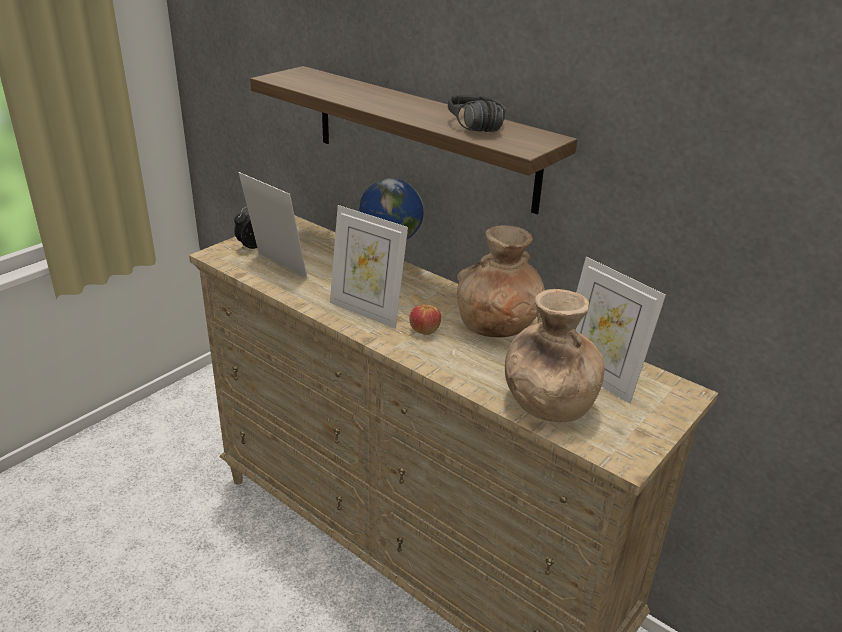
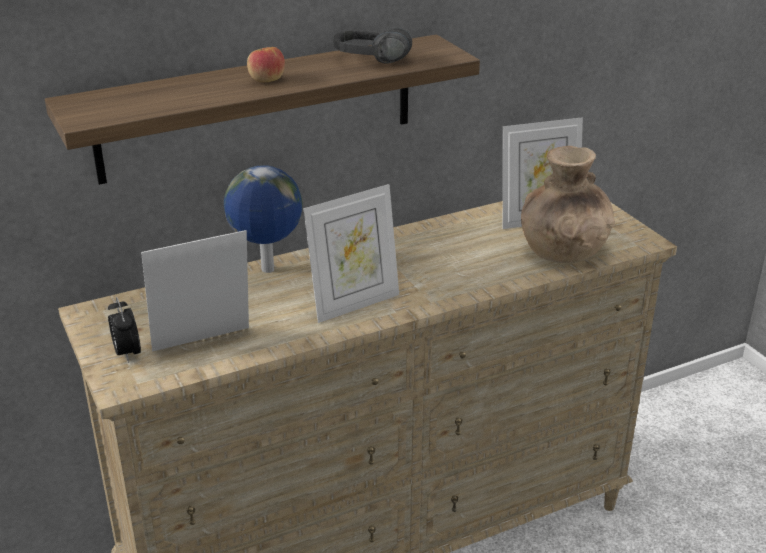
camera: 65 degrees left, 0 degrees up
apple [409,305,441,335] -> apple moved to [247,47,285,82]
brown vase [457,225,545,337] -> none

